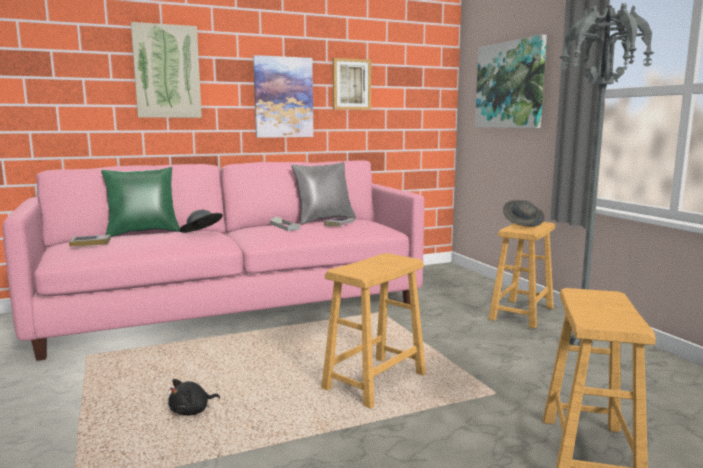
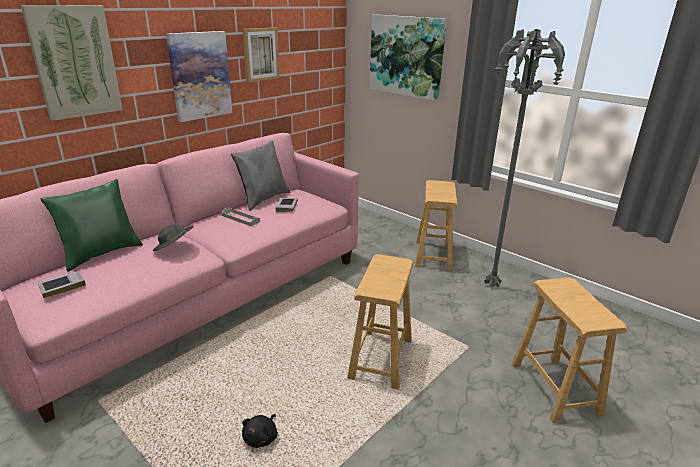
camera: 25 degrees left, 15 degrees up
grey hat [503,200,545,227] -> none

